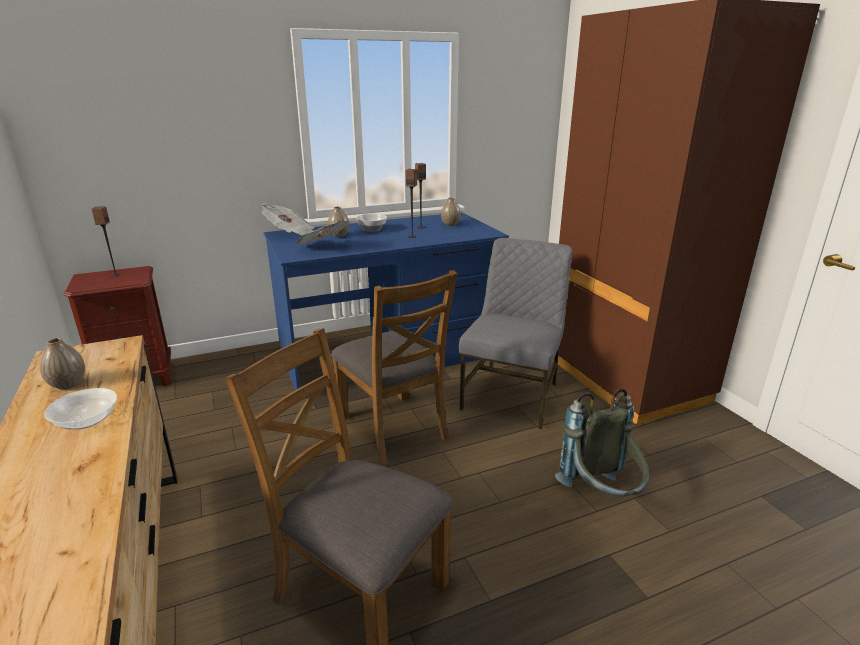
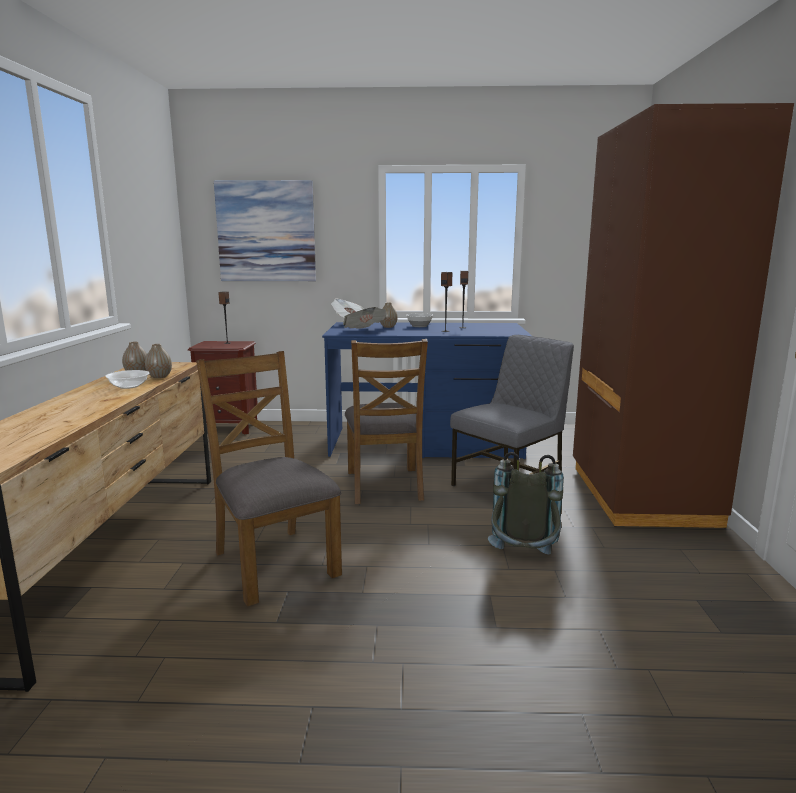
camera: 25 degrees right, 10 degrees down
vase [441,198,461,226] -> vase moved to [145,344,172,378]
none -> picture [214,180,316,281]

